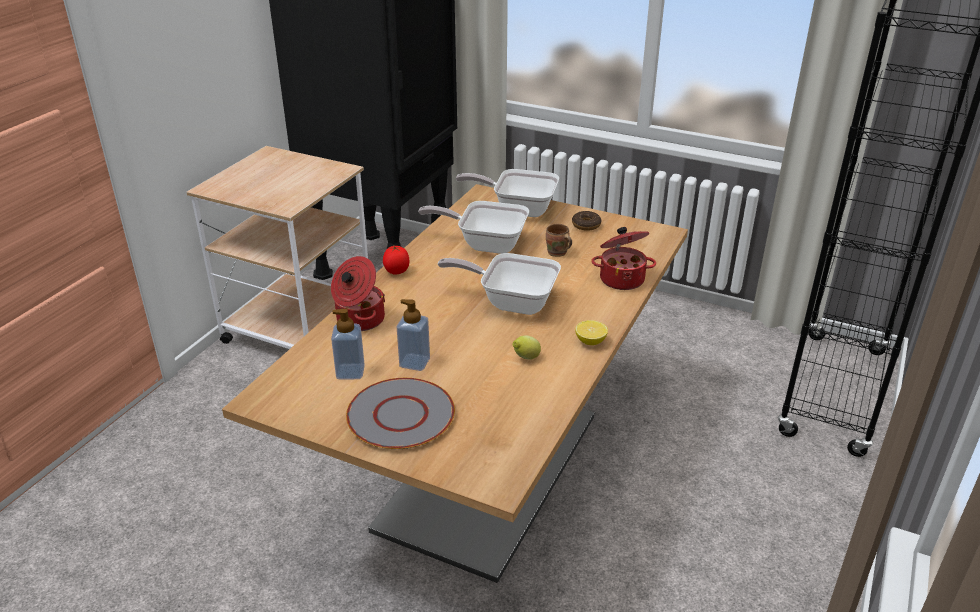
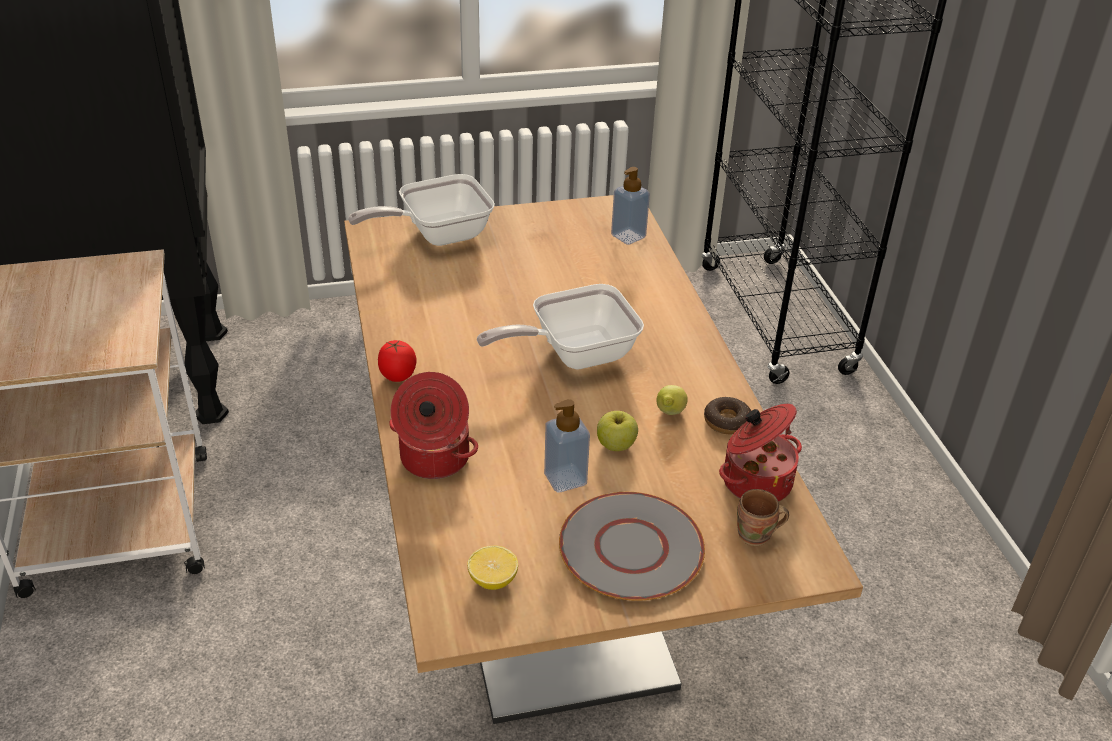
camera: 40 degrees left, 5 degrees up
soap dispenser [331,309,365,380] -> soap dispenser moved to [611,167,650,245]
frying pan [418,201,529,254] -> none
brown mug [546,224,572,257] -> brown mug moved to [737,489,789,546]
donut [572,211,601,231] -> donut moved to [704,397,751,434]
lemon [575,320,608,345] -> lemon moved to [467,546,518,590]
cooking pot [591,227,656,290] -> cooking pot moved to [719,404,802,502]
none -> apple [597,411,638,451]

